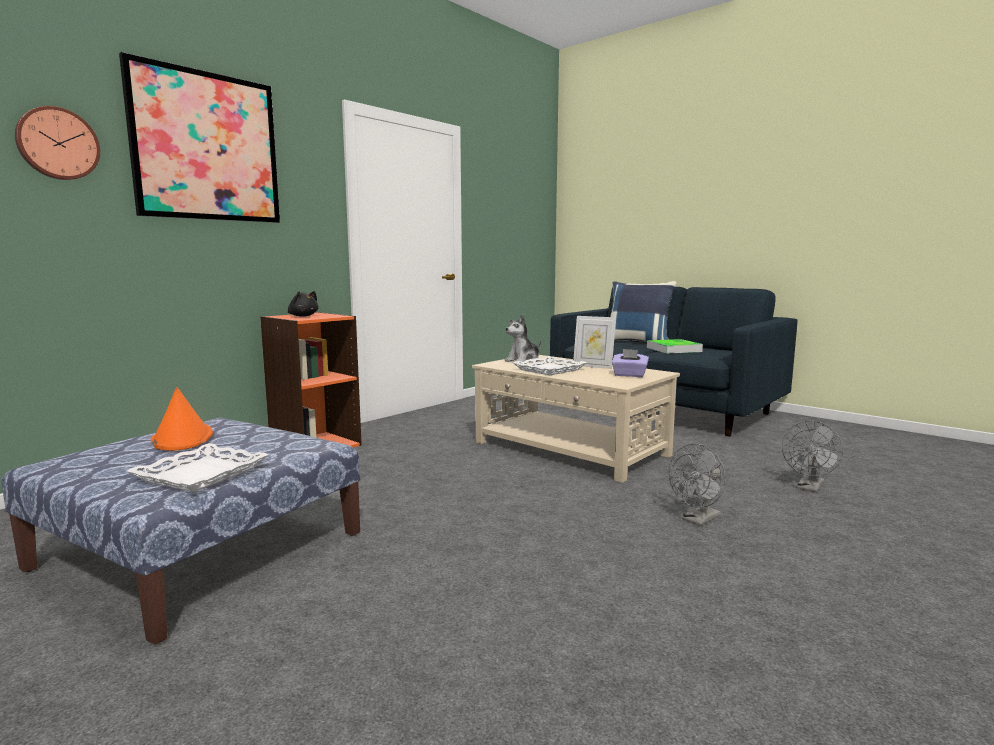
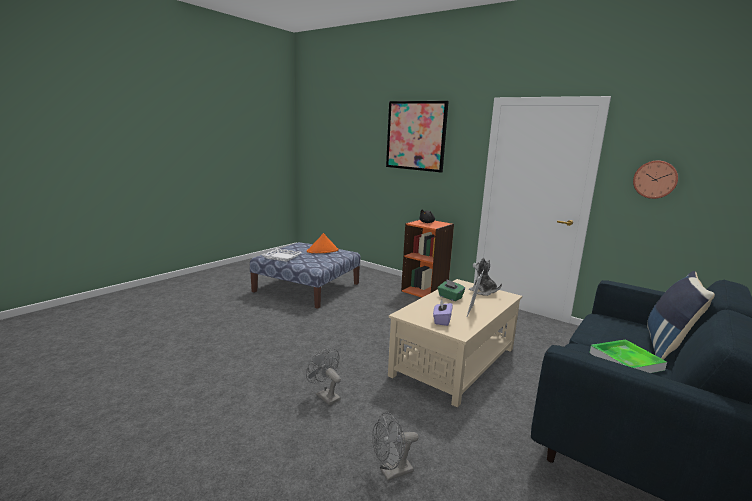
camera: 85 degrees right, 5 degrees up
wall clock [15,106,100,180] -> wall clock moved to [633,161,678,199]
white tray [513,356,586,375] -> green tissue box [438,279,465,301]
grey fan [782,421,843,492] -> grey fan turned 60 degrees counterclockwise [372,412,419,481]

